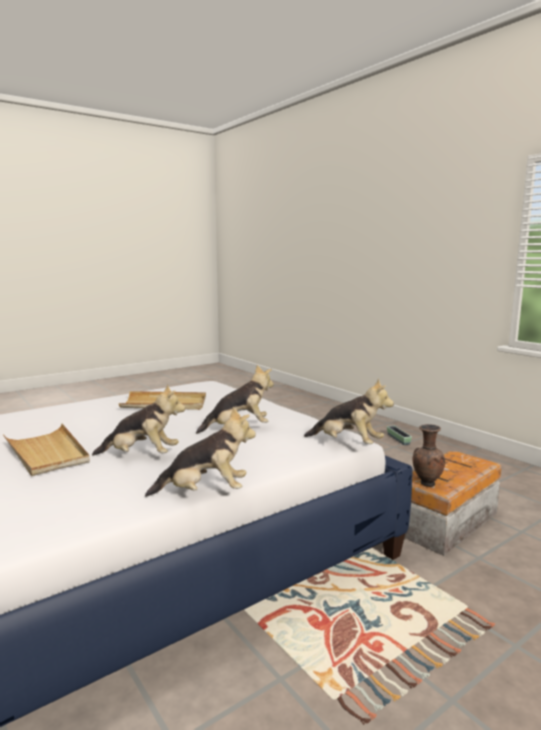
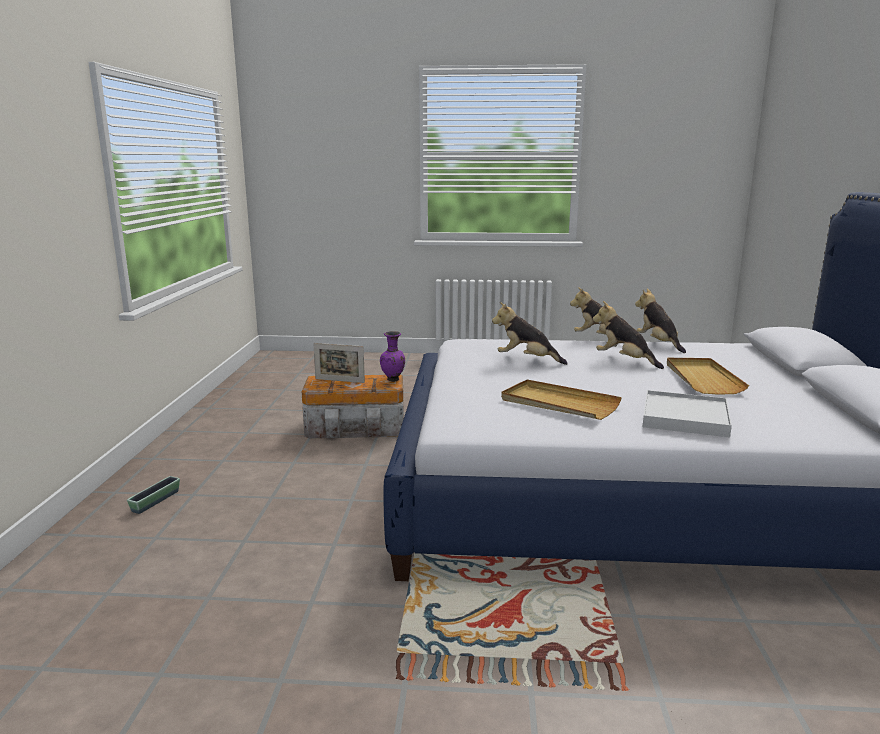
camera: 140 degrees left, 5 degrees up
plush toy [304,379,394,444] -> plush toy moved to [635,289,686,353]
brown vase [413,424,445,487] -> purple vase [380,331,405,382]
none -> picture frame [313,343,365,383]
none -> white tray [643,390,732,438]

